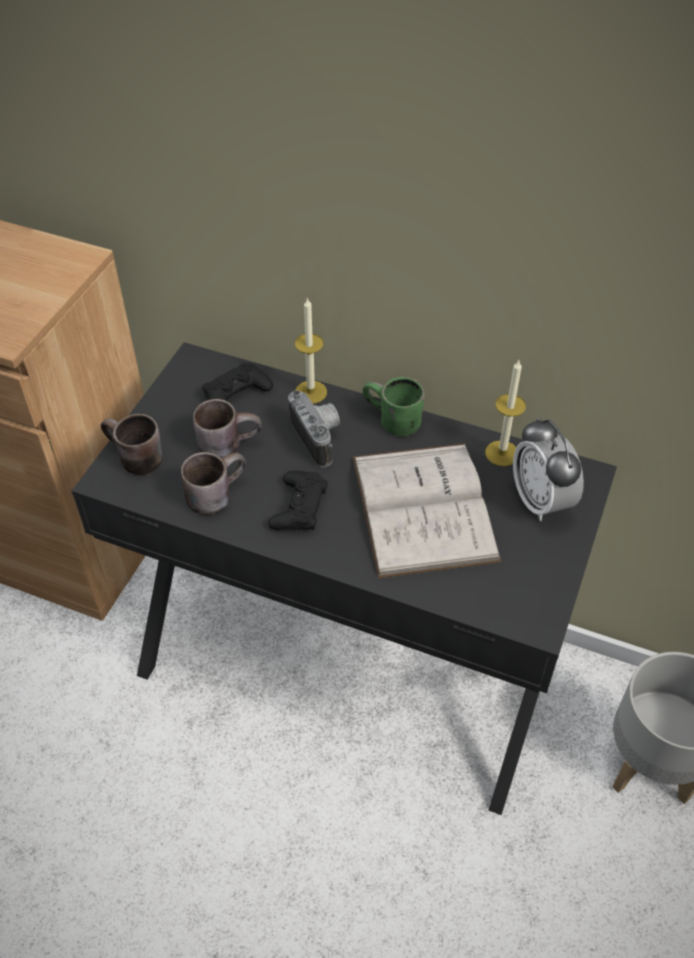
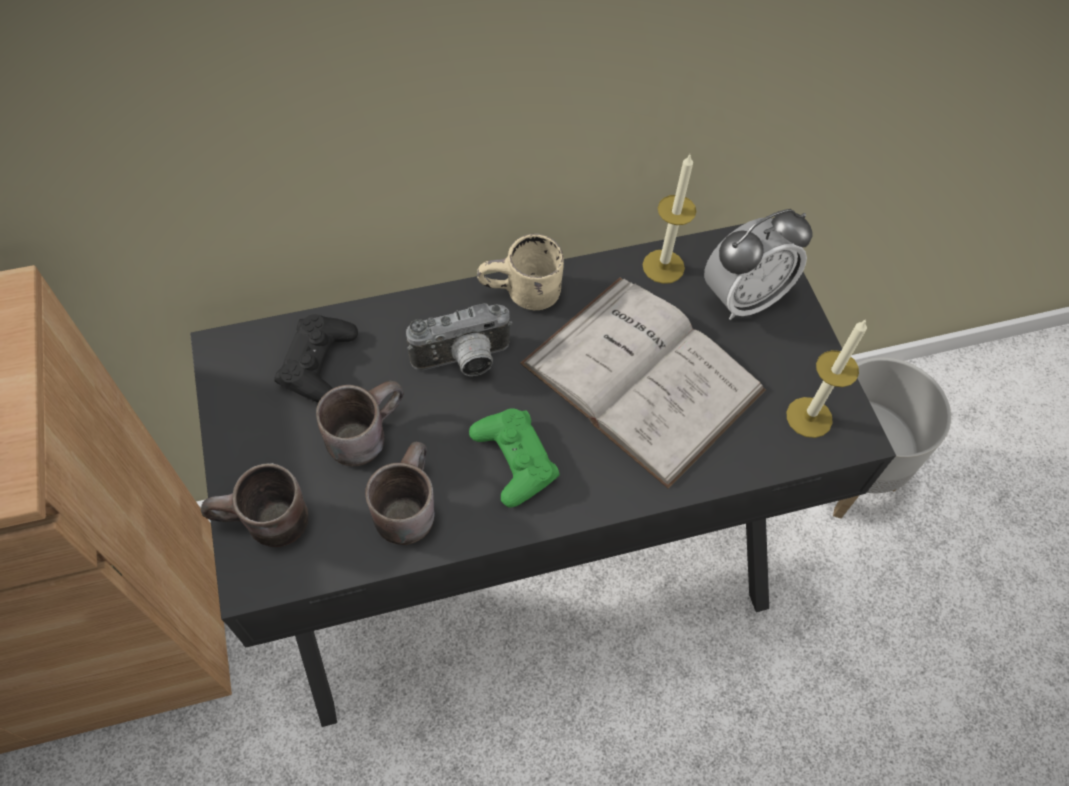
camera: 40 degrees left, 10 degrees up
black game controller [268,471,328,530] -> green game controller [469,408,560,507]
camera [288,391,340,467] -> camera turned 135 degrees clockwise [406,303,513,376]
candle [295,297,327,404] -> candle moved to [787,319,867,438]
green mug [363,377,424,436] -> beige mug [477,234,564,310]
alarm clock [513,417,584,521] -> alarm clock turned 60 degrees counterclockwise [704,209,812,320]

